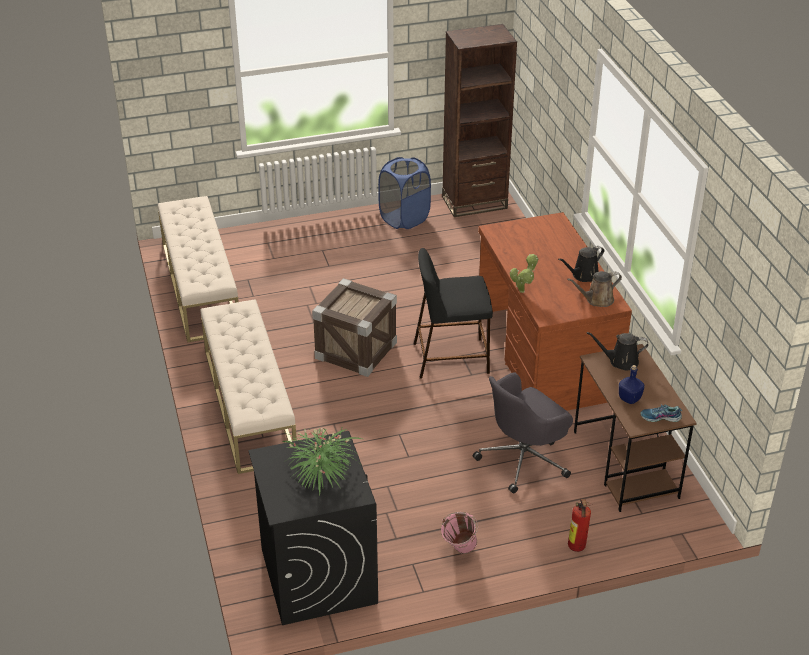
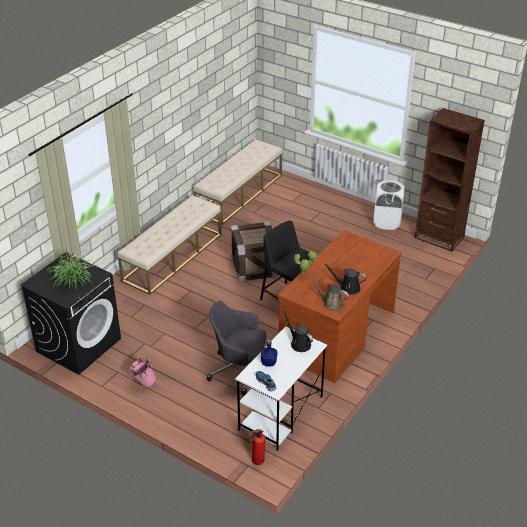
camera: 50 degrees right, 0 degrees up
blue laundry basket [378,157,431,229] -> white laundry basket [373,179,405,230]
fire extinguisher [568,498,593,552] -> fire extinguisher moved to [248,429,266,465]
brown desk [574,344,697,512] -> white desk [235,326,327,450]

